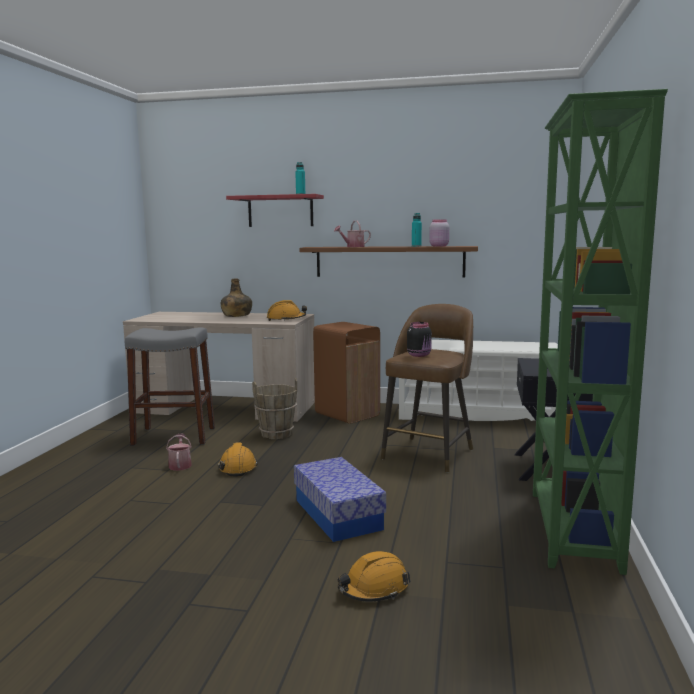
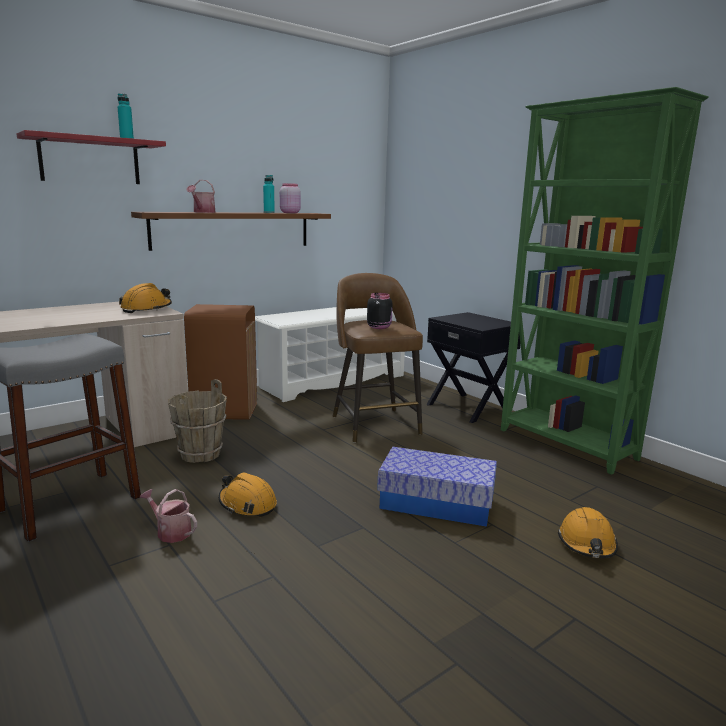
camera: 50 degrees left, 5 degrees up
green bottle [221,278,252,317] -> none

